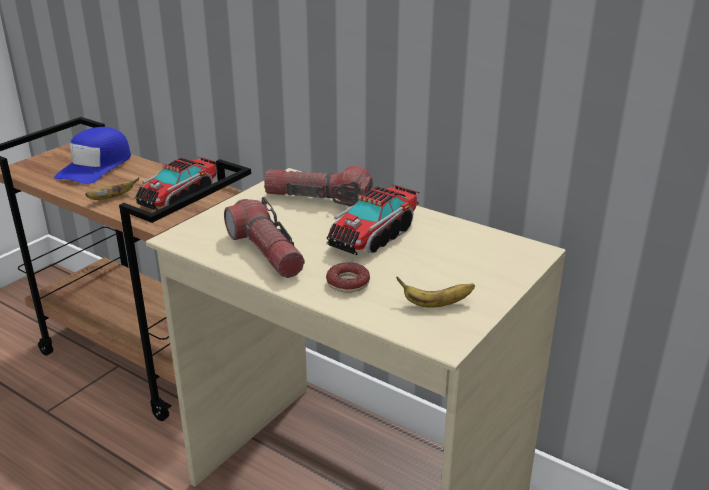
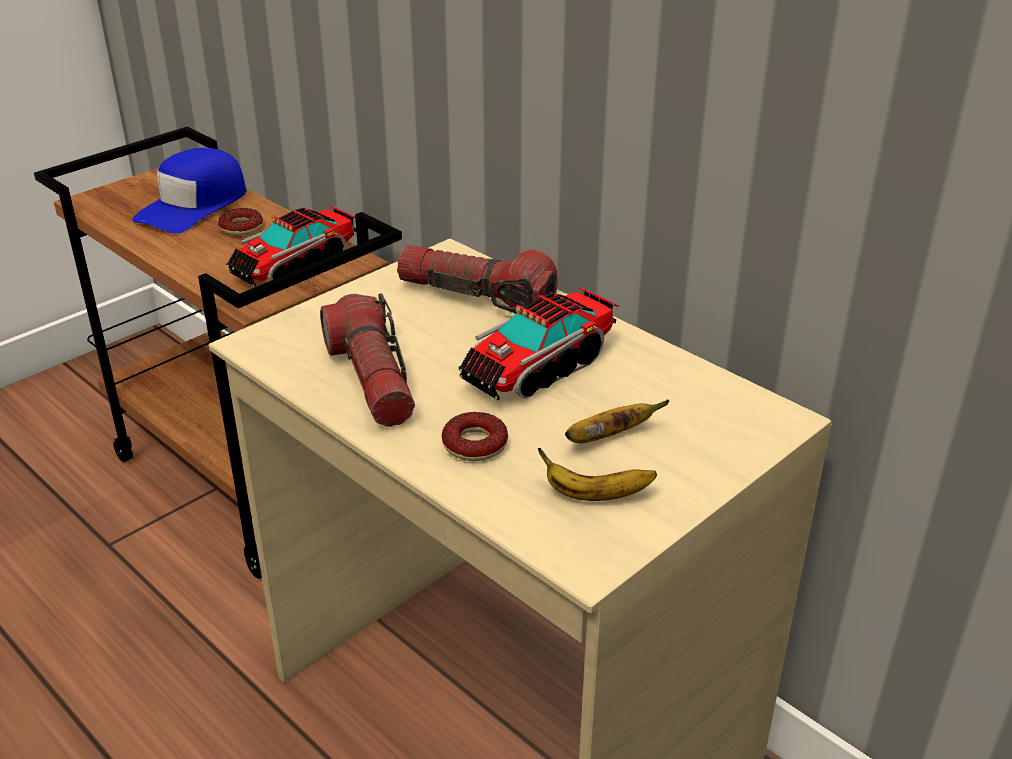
camera: 10 degrees right, 5 degrees up
banana [85,178,139,200] -> banana moved to [565,399,669,443]
none -> donut [218,208,263,236]

